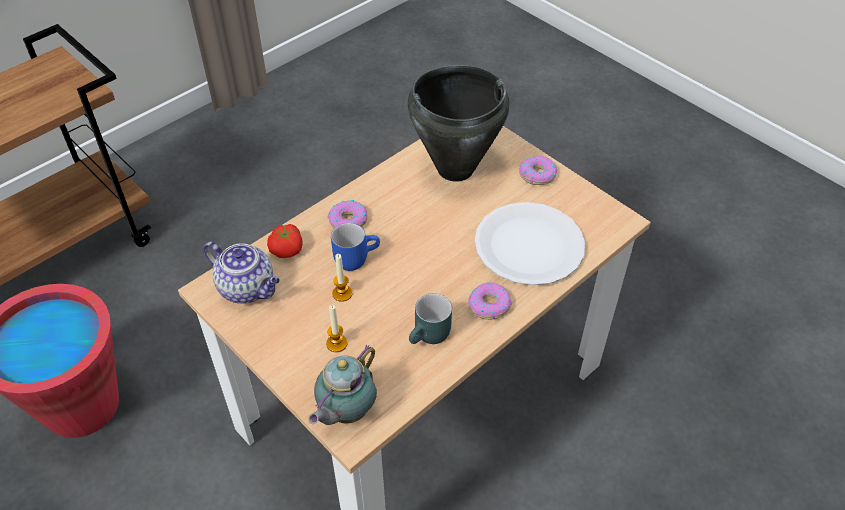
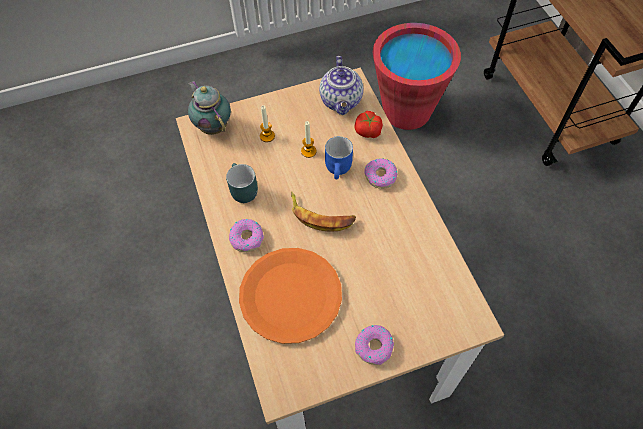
camera: 115 degrees right, 10 degrees up
teapot [203,241,280,304] -> teapot turned 60 degrees counterclockwise [319,56,363,115]
black cooking pot [408,65,510,182] -> none
white plate [475,202,585,285] -> orange plate [239,248,342,344]
none -> banana [291,192,356,232]

